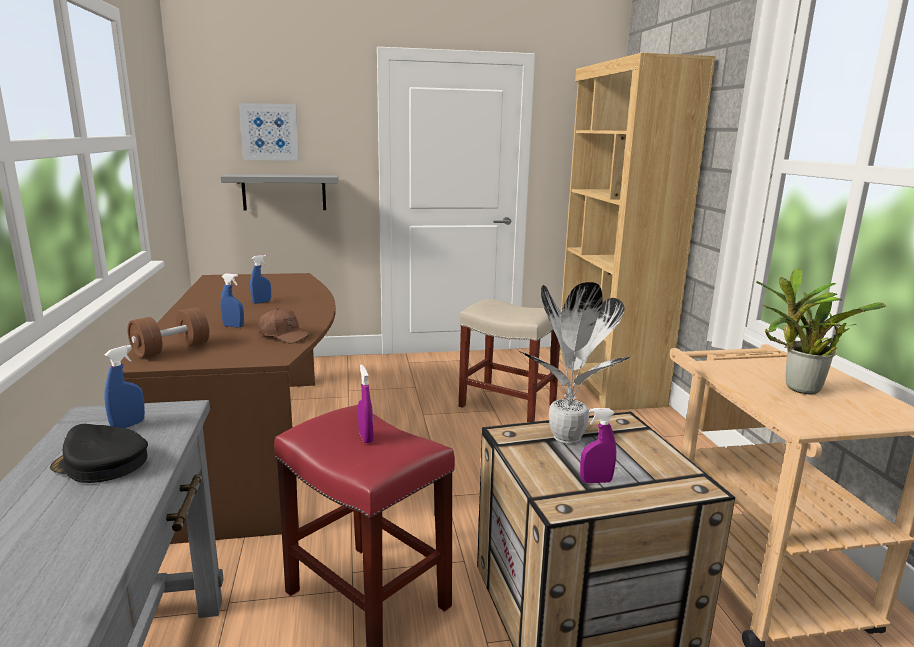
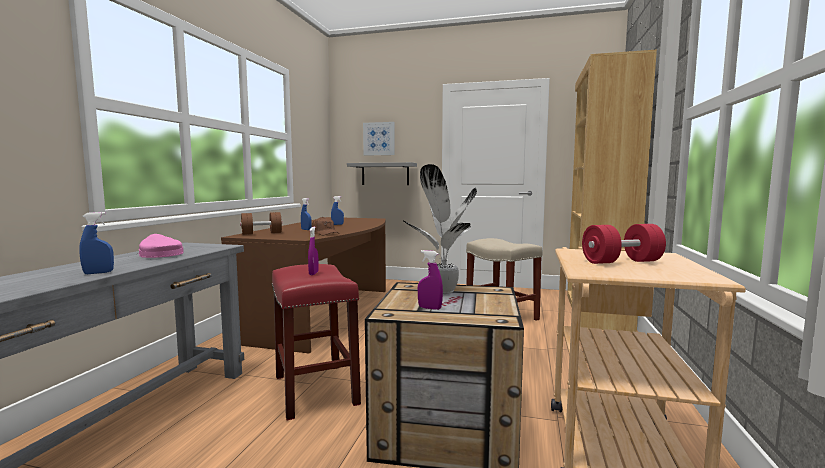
camera: 25 degrees right, 10 degrees down
black cap [50,424,148,483] -> pink cap [138,234,184,258]
blue spray bottle [104,345,145,428] -> blue spray bottle moved to [79,212,114,274]
potted plant [756,268,887,395] -> red dumbbell [582,224,666,264]

